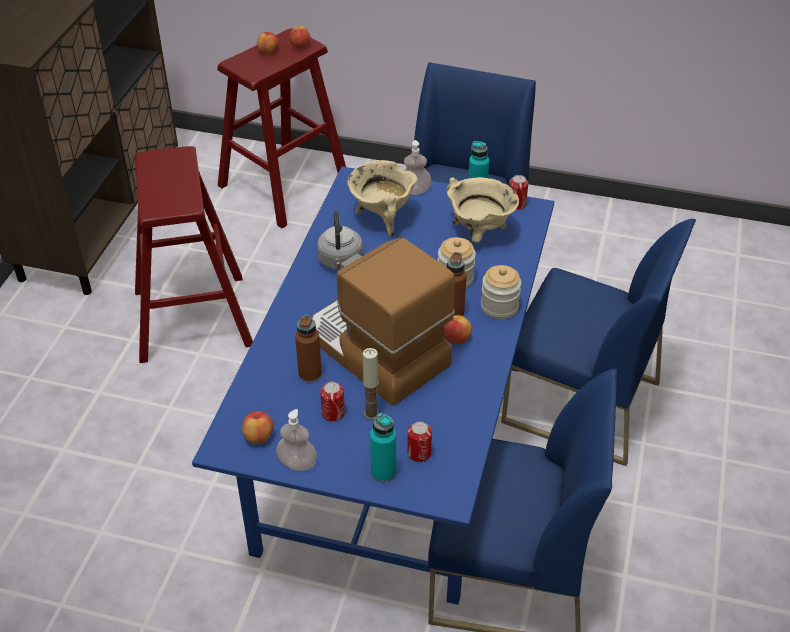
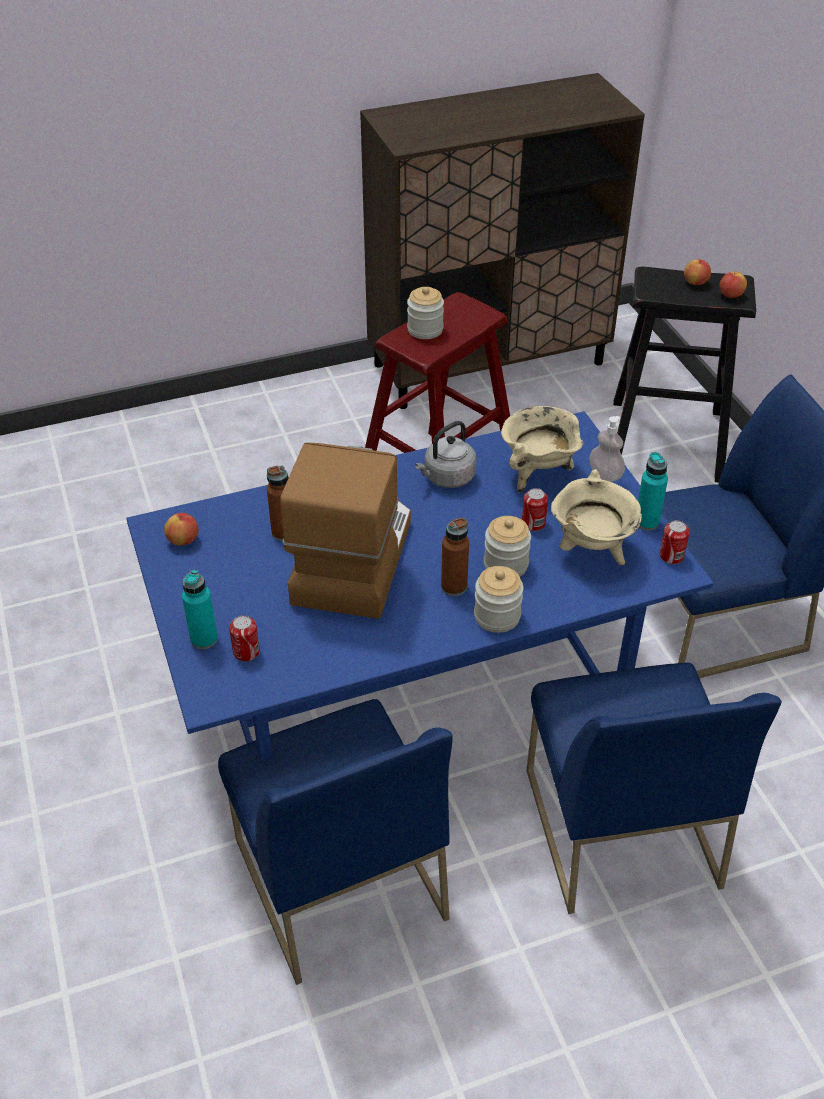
camera: 55 degrees right, 0 degrees up
red stool [217,28,346,228] -> black stool [613,267,756,482]
soap dispenser [276,409,317,471] -> none
can [320,381,345,421] -> can moved to [522,488,548,531]
candle [363,348,379,420] -> none
apple [444,315,472,344] -> none
none -> jar [407,287,444,339]

